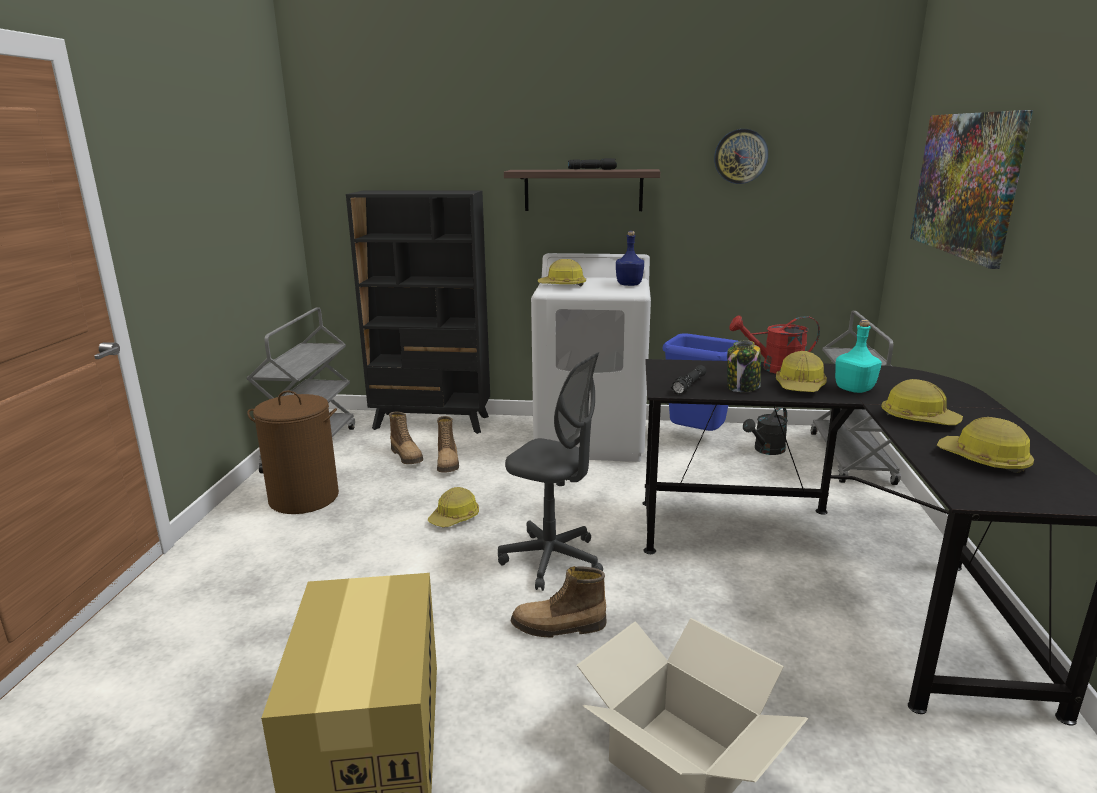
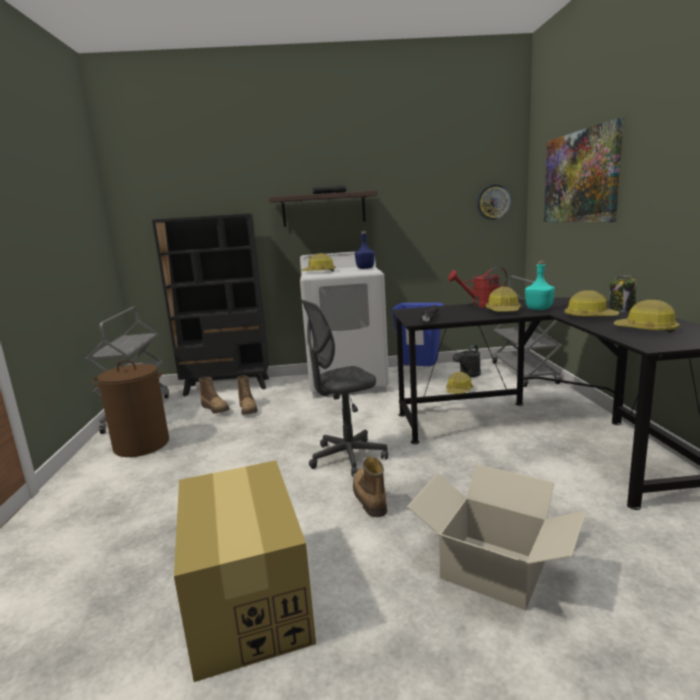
camera: 10 degrees left, 5 degrees down
hard hat [428,487,479,528] -> hard hat moved to [446,372,473,394]
grey office chair [498,352,603,591] -> grey office chair turned 135 degrees clockwise [302,300,388,477]
boot [511,566,607,638] -> boot turned 90 degrees clockwise [353,457,387,517]
wall clock [714,129,768,184] -> wall clock moved to [477,184,511,220]
jar [727,340,761,392] -> jar moved to [610,275,636,312]

